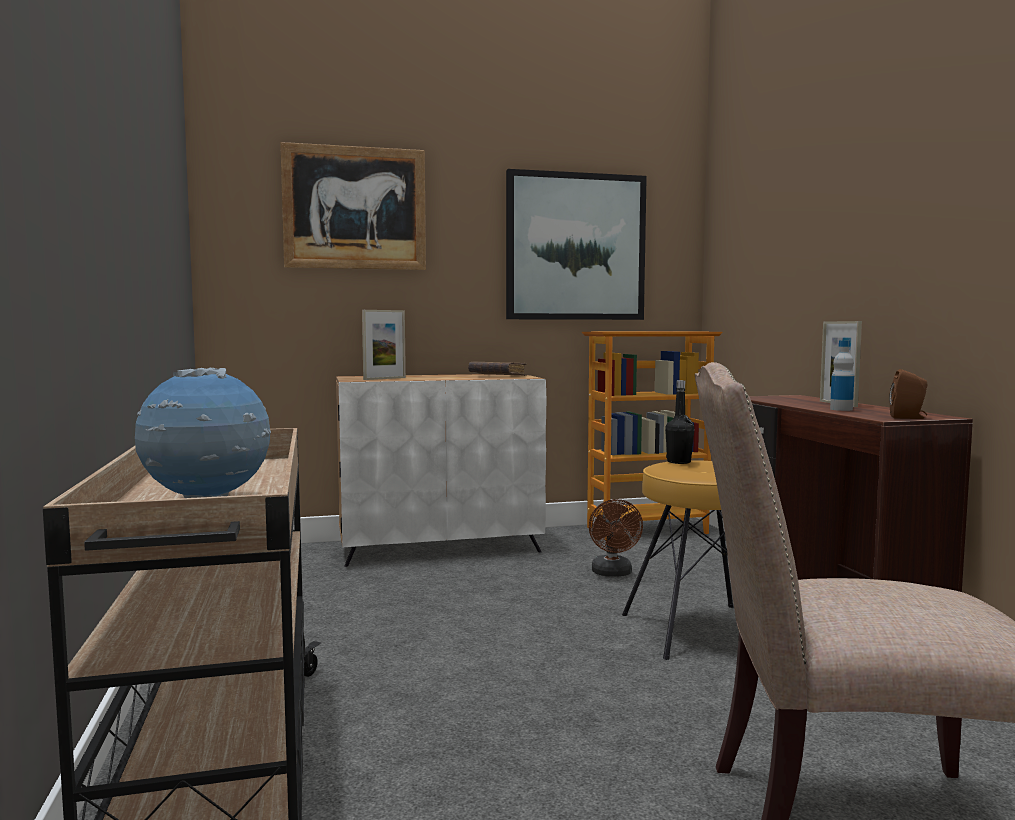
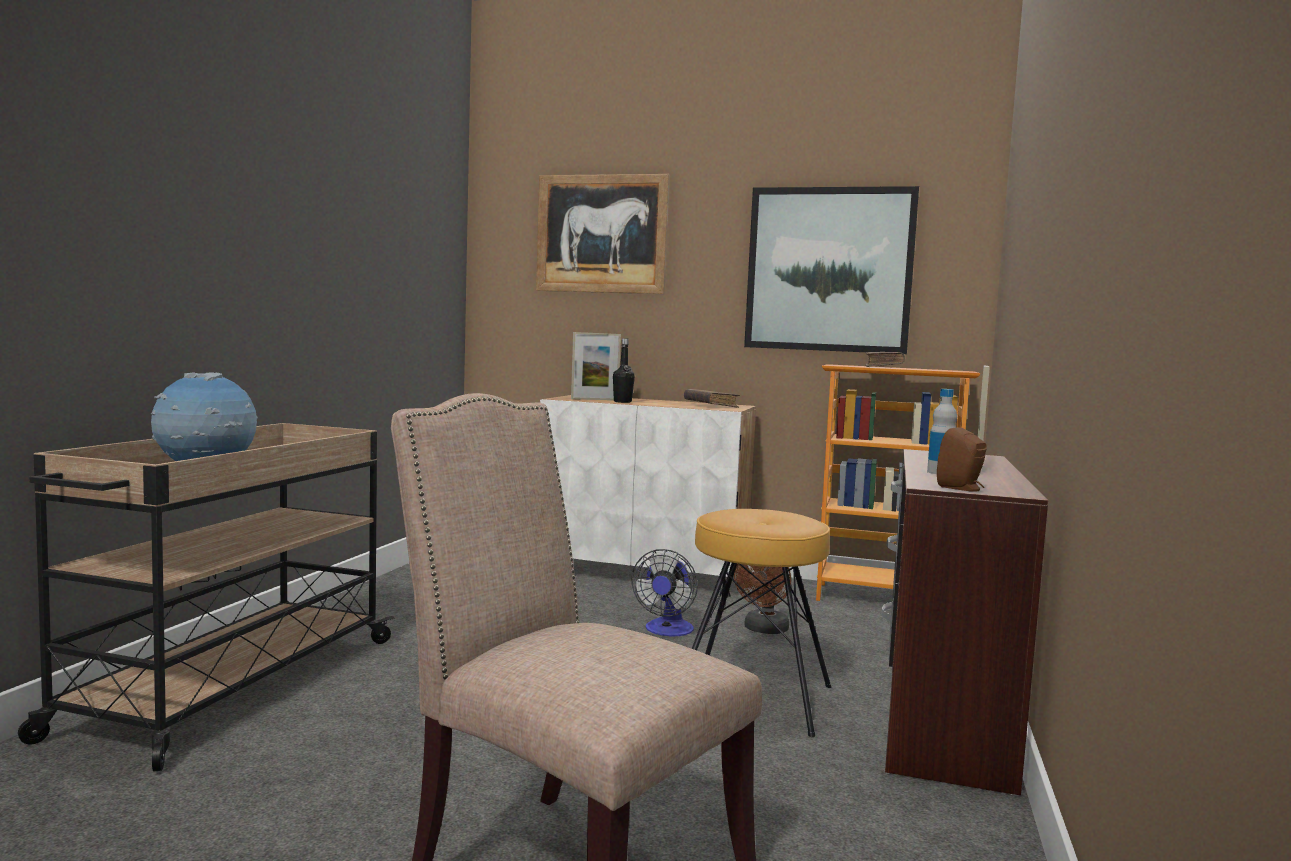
camera: 30 degrees right, 0 degrees up
black bottle [665,380,694,464] -> black bottle moved to [613,338,635,403]
none -> fan [632,549,698,636]
none -> brown book [865,352,905,367]

